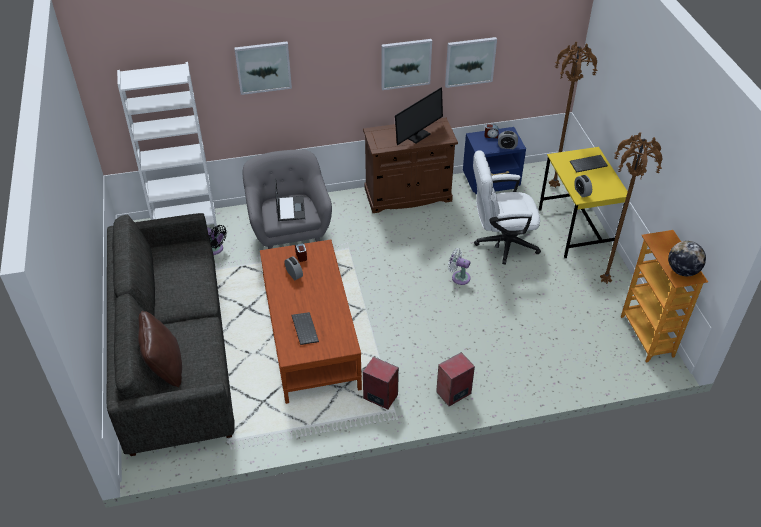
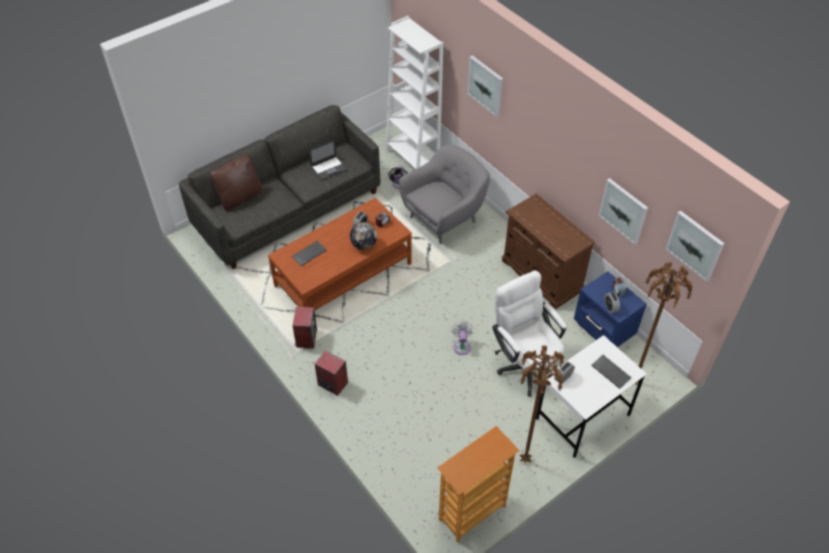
camera: 65 degrees right, 5 degrees up
laptop [275,178,305,221] -> laptop moved to [309,139,347,181]
picture [382,39,432,90] -> picture moved to [665,211,725,282]
monitor [395,87,443,145] -> none
yellow desk [539,147,628,258] -> white desk [536,335,647,458]
globe [668,241,706,276] -> globe moved to [350,222,377,250]

